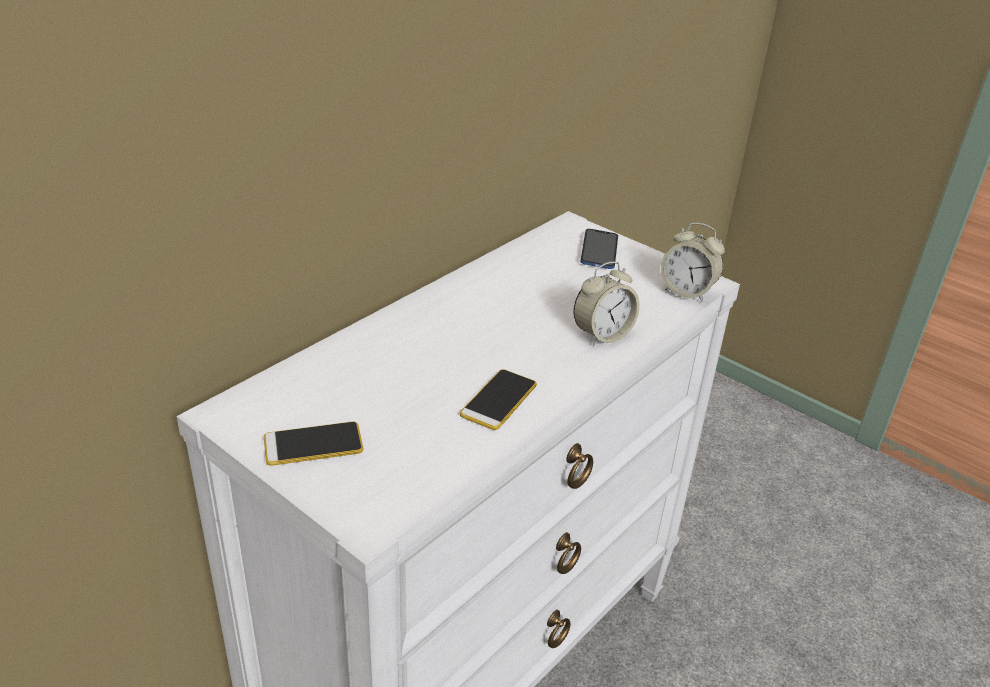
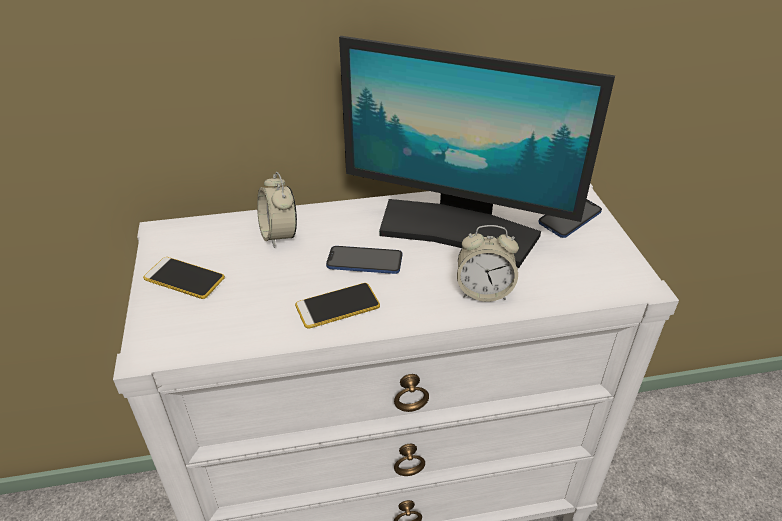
camera: 40 degrees right, 5 degrees up
alarm clock [661,223,725,302] -> alarm clock moved to [257,172,297,248]
none -> phone [326,246,402,274]
none -> monitor [339,36,615,268]

